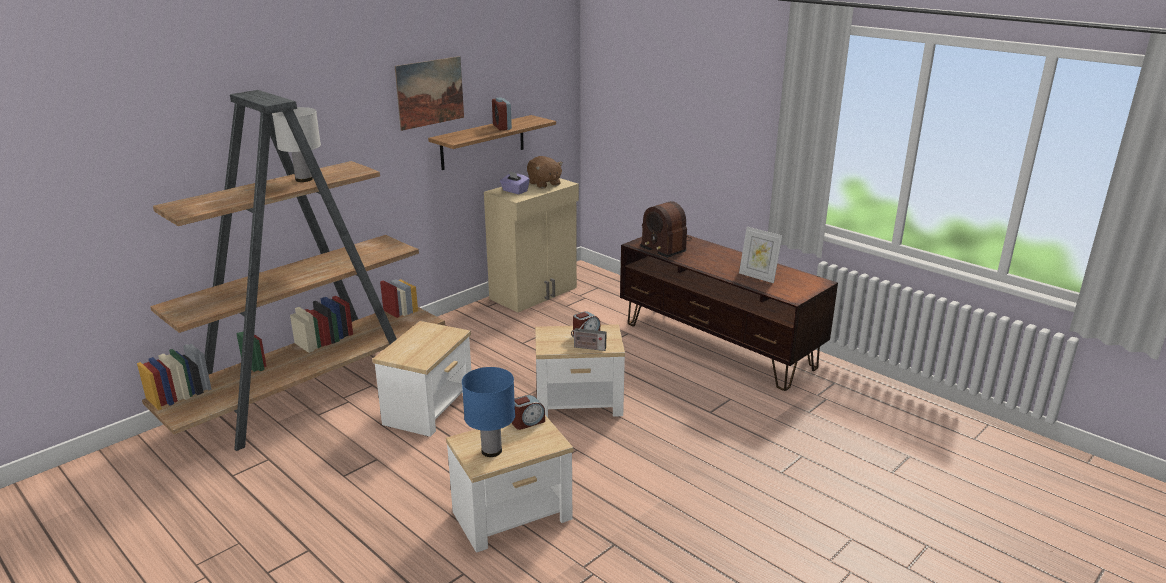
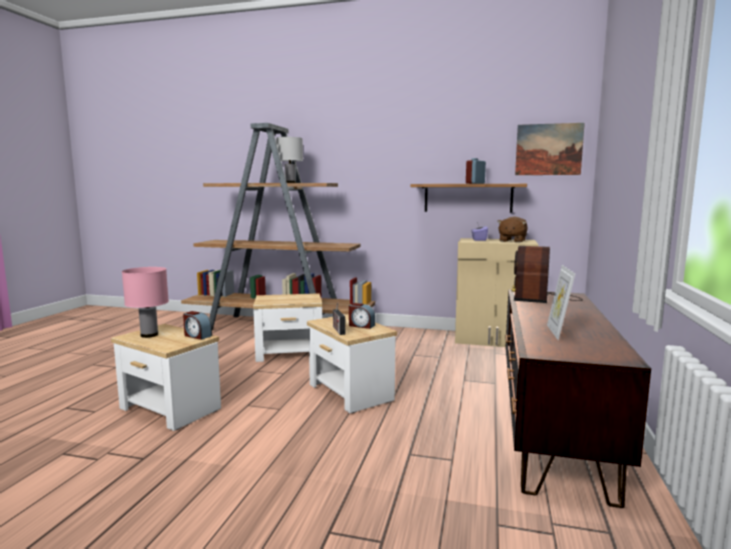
camera: 60 degrees right, 15 degrees down
picture [395,56,464,131] -> picture moved to [515,123,585,175]
blue table lamp [462,367,515,457] -> pink table lamp [122,267,169,338]

